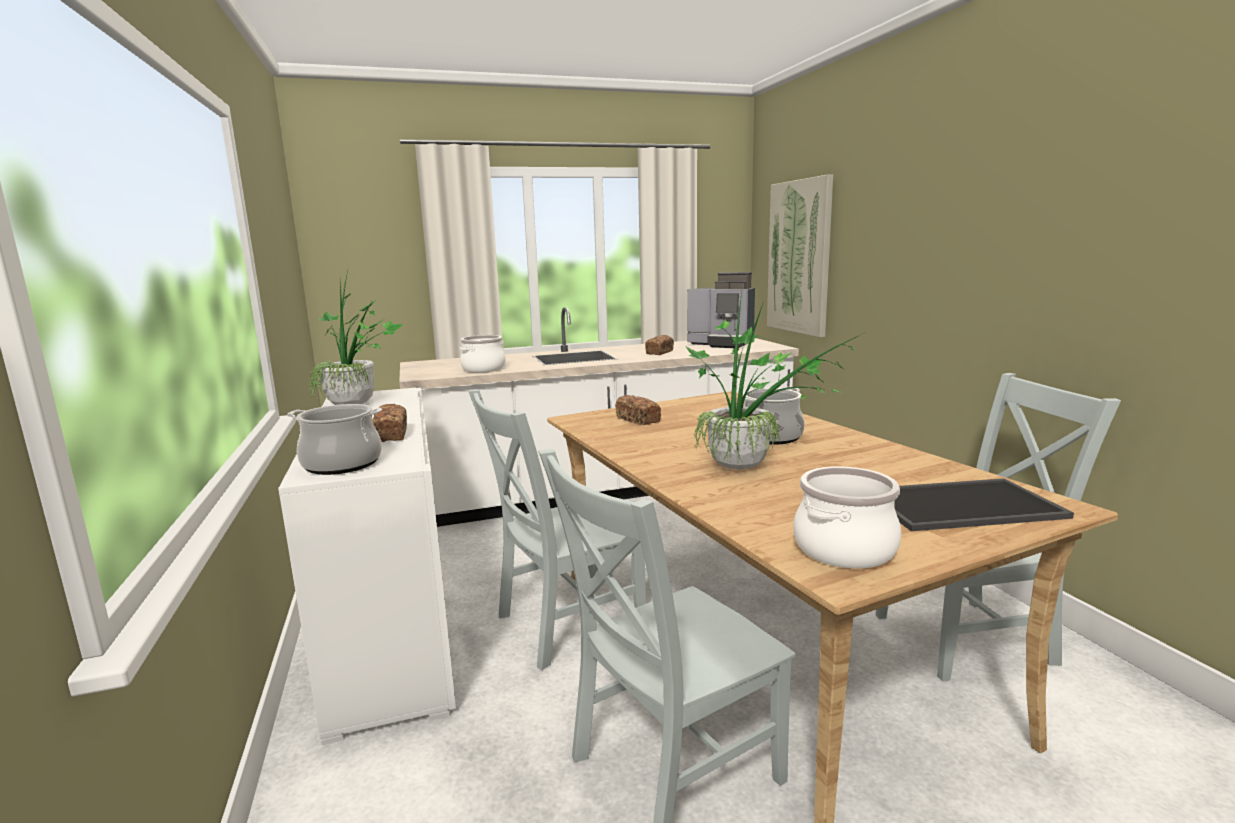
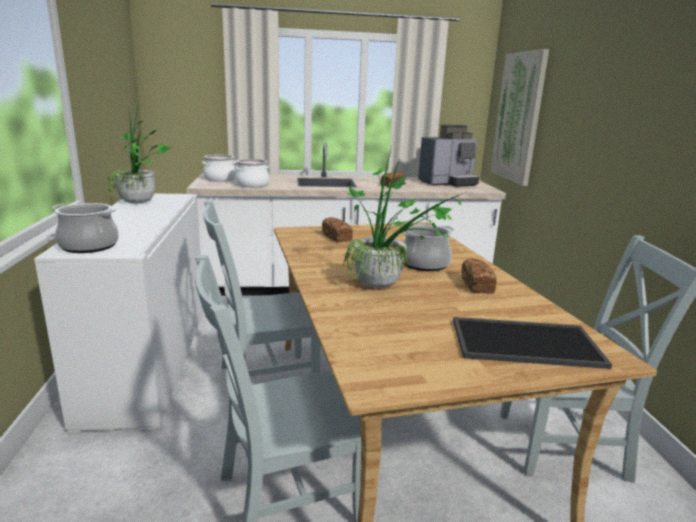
camera: 10 degrees right, 5 degrees up
bread [372,404,407,442] -> bread moved to [461,258,497,294]
coffee machine [687,272,755,348] -> coffee machine turned 60 degrees counterclockwise [418,125,479,187]
cooking pot [794,466,901,568] -> cooking pot moved to [202,155,236,182]

